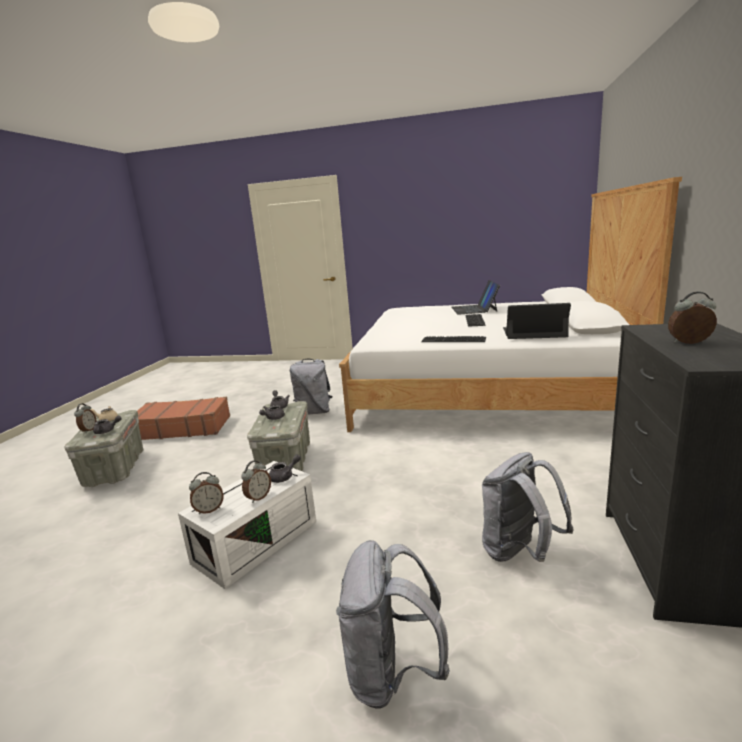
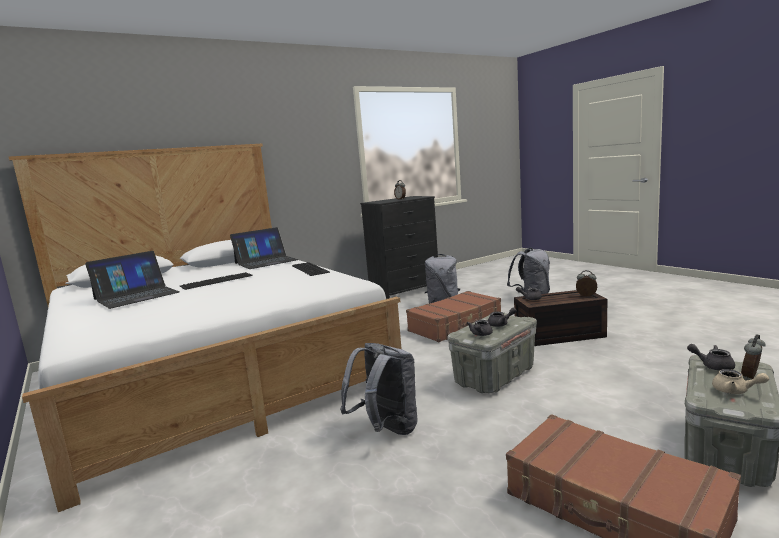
camera: 135 degrees left, 5 degrees down
white storage box [178,461,316,589] -> brown storage box [514,290,607,346]
alarm clock [241,461,271,503] -> none
laptop [503,303,571,339] -> laptop turned 90 degrees counterclockwise [230,227,299,269]
none -> brown suitcase [406,291,501,342]

